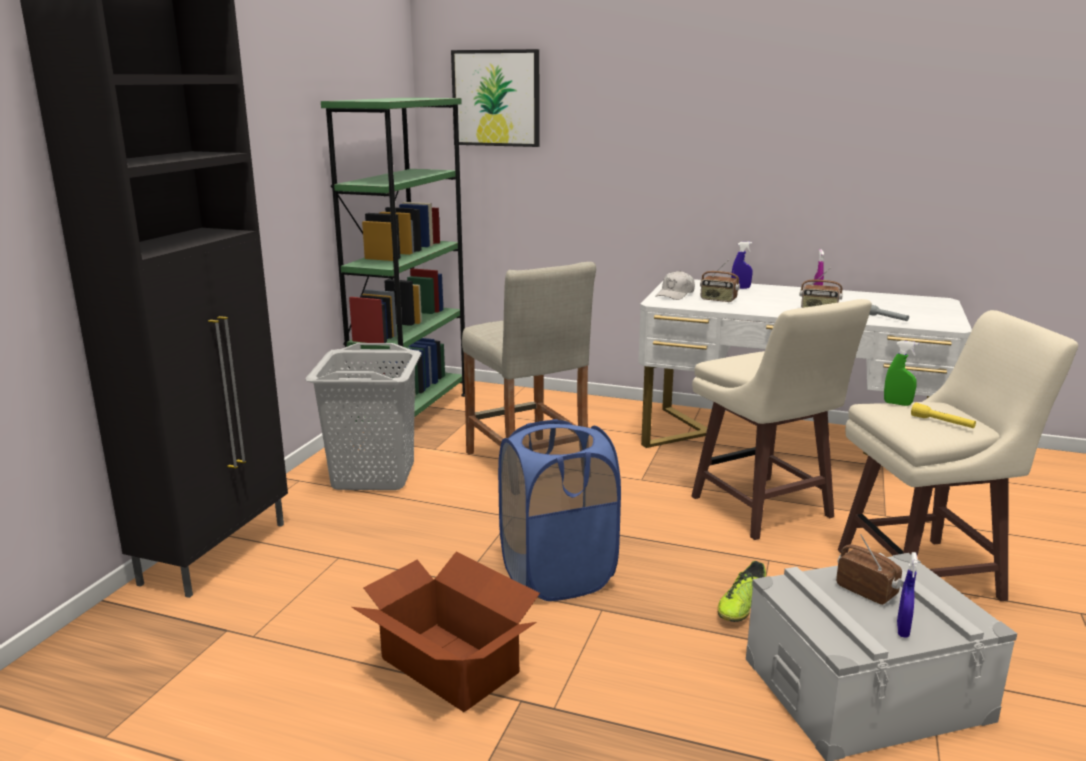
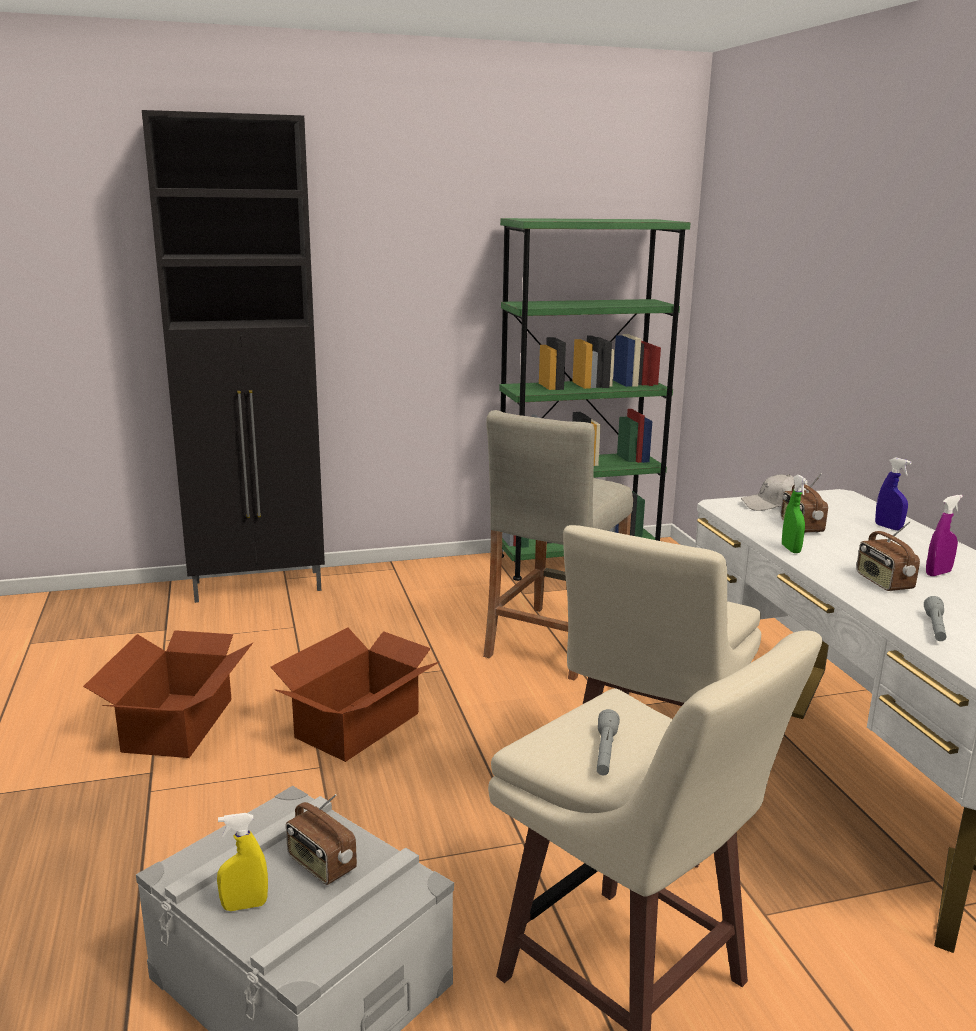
camera: 55 degrees right, 0 degrees up
grey laundry basket [305,343,422,490] -> none
picture [451,49,539,147] -> none
blue laundry basket [498,419,621,601] -> cardboard box [271,627,439,762]
shoe [718,561,766,622] -> none
radio [836,534,902,605] -> radio turned 120 degrees clockwise [286,794,357,885]
green spray bottle [884,340,919,406] -> green spray bottle moved to [782,475,808,553]
blue spray bottle [897,552,918,638] -> yellow spray bottle [217,813,268,911]
yellow flashlight [911,402,976,428] -> grey flashlight [597,709,620,775]

